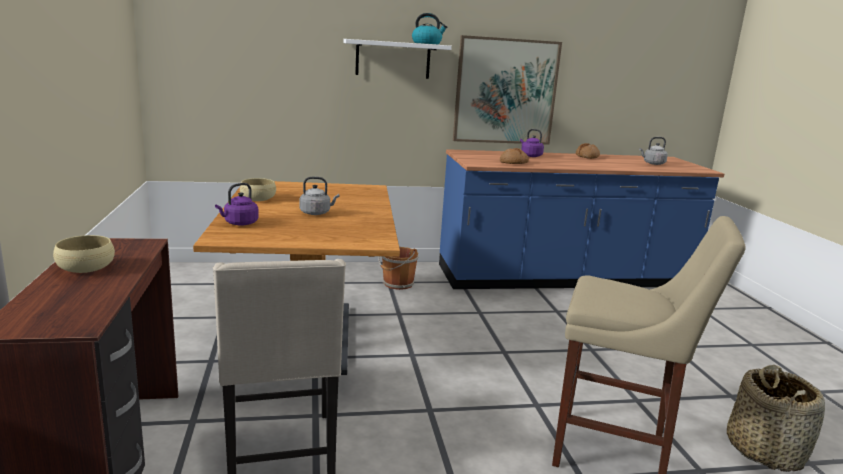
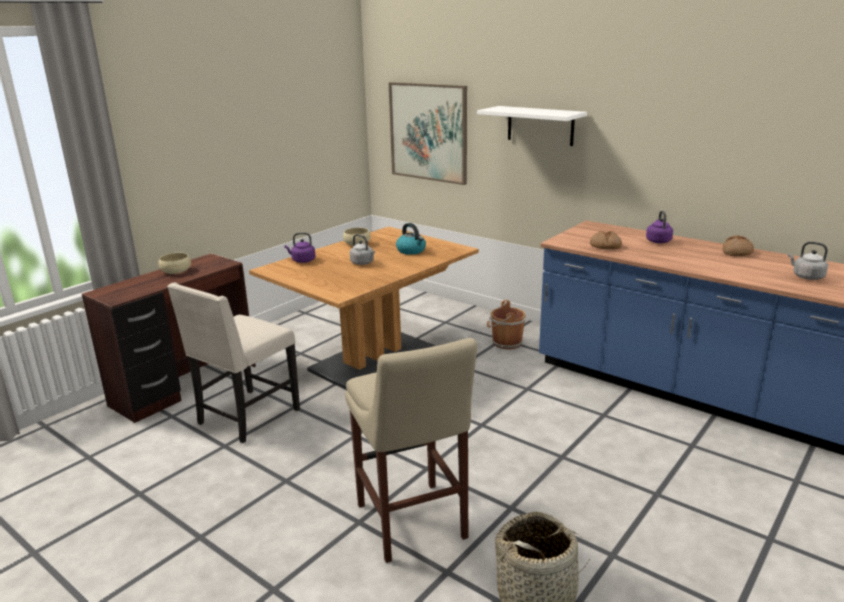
camera: 50 degrees right, 5 degrees up
kettle [412,13,447,44] -> kettle moved to [396,223,426,255]
picture [453,35,562,145] -> picture moved to [389,82,467,185]

